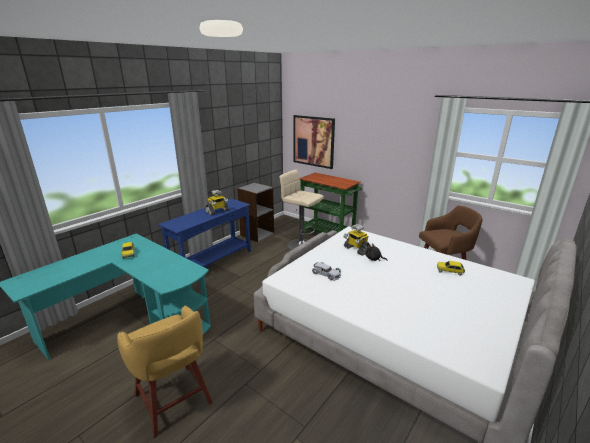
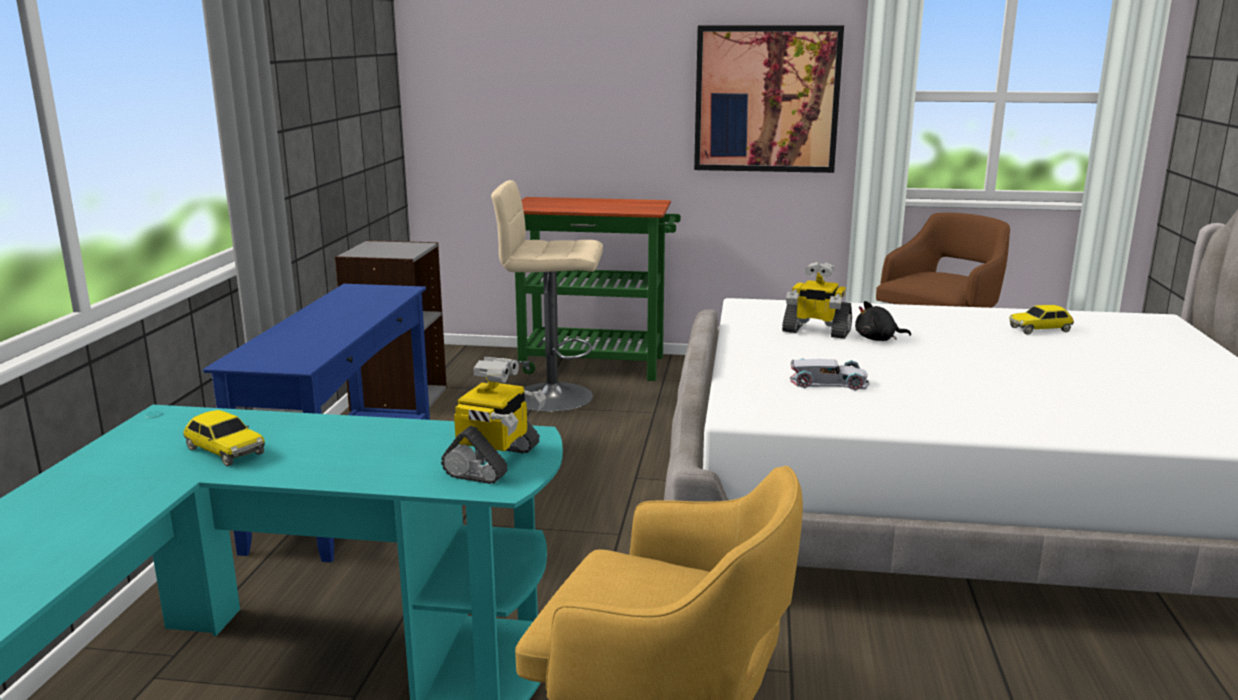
camera: 30 degrees left, 5 degrees down
toy robot [205,190,229,215] -> toy robot moved to [441,357,546,484]
picture [293,115,335,169] -> picture moved to [694,25,844,173]

